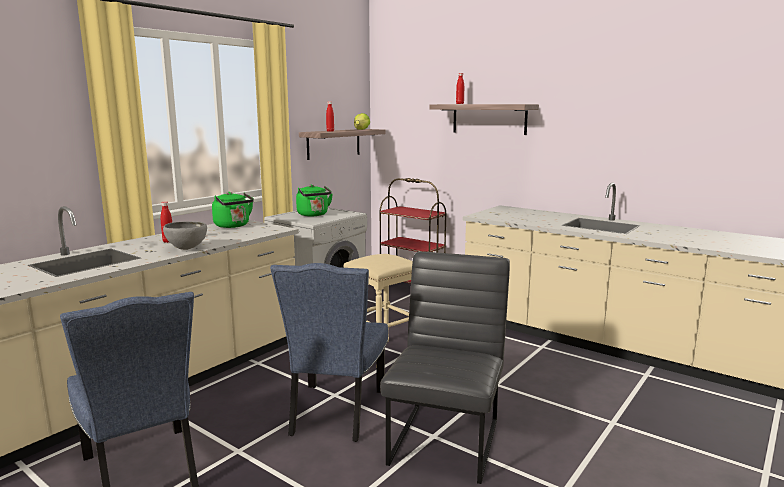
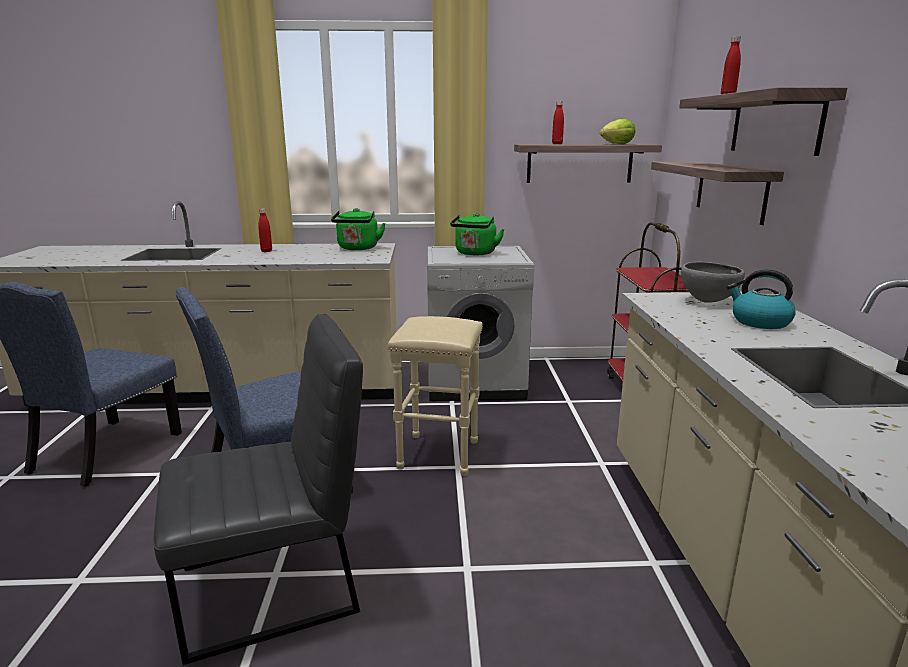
camera: 50 degrees right, 5 degrees up
grey bowl [163,221,207,250] -> grey bowl moved to [681,262,745,303]
none -> shelf [651,162,784,225]
none -> kettle [727,269,796,329]

